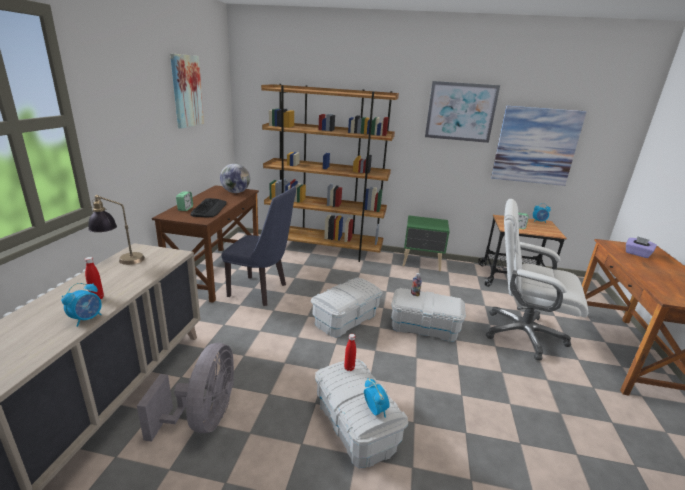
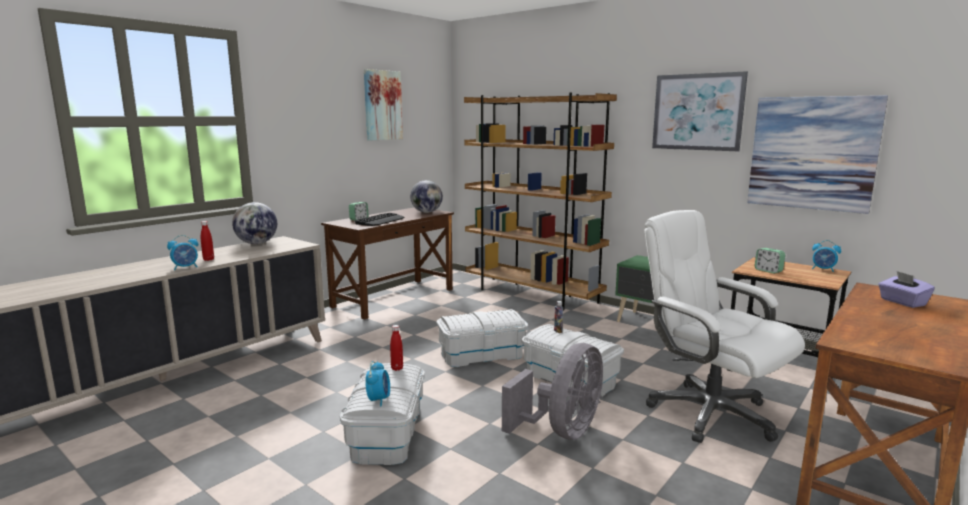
camera: 30 degrees right, 10 degrees down
table lamp [88,195,145,265] -> globe [232,202,277,244]
grey fan [137,343,234,442] -> grey fan moved to [502,343,603,440]
blue chair [222,186,296,306] -> none

